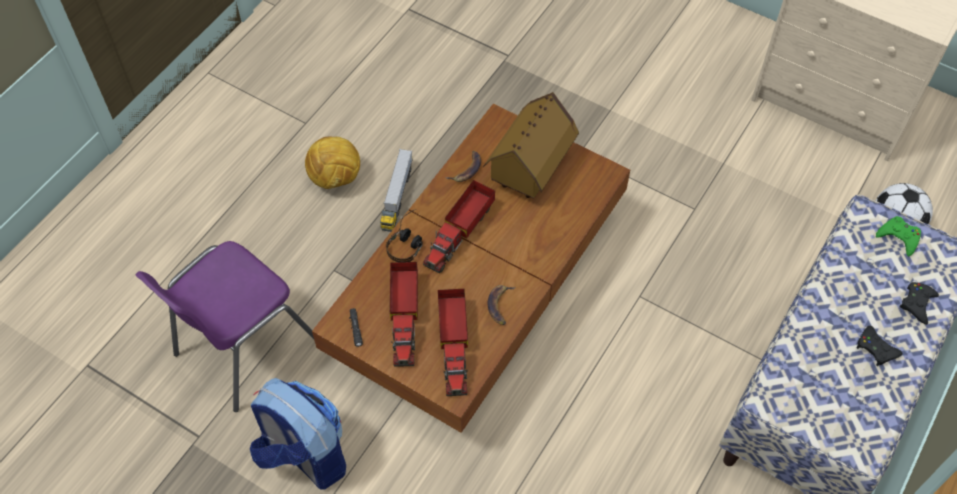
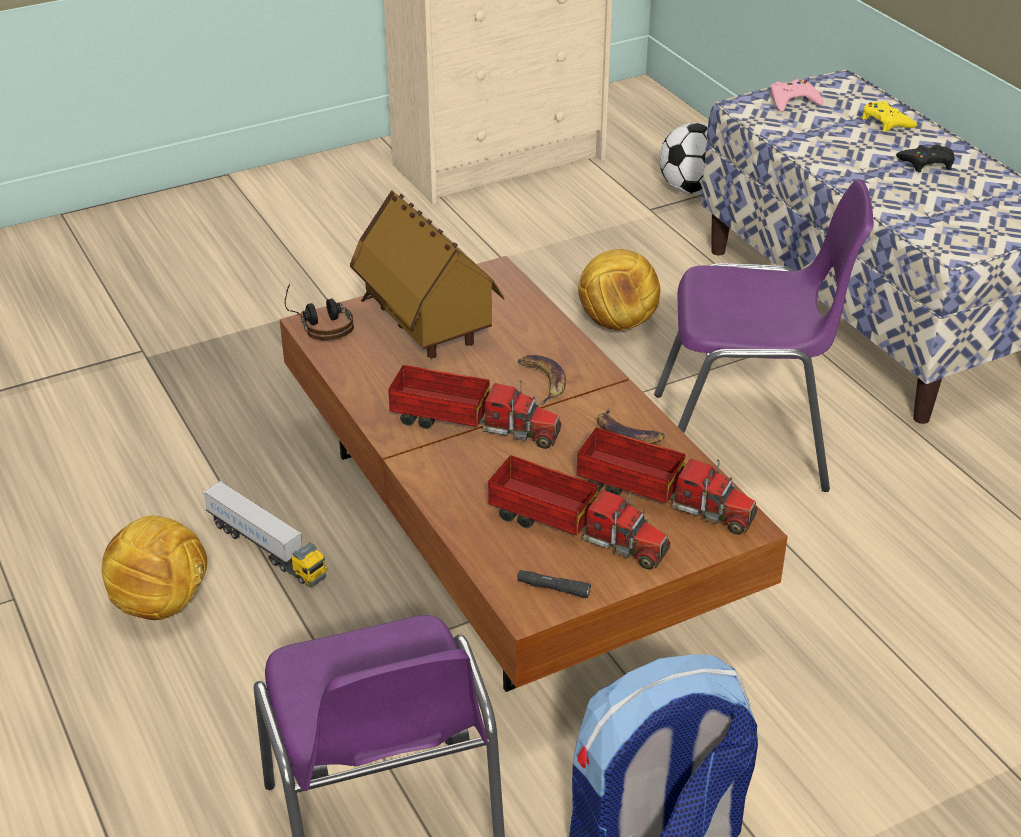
camera: 60 degrees left, 20 degrees down
headphones [386,209,423,262] -> headphones moved to [285,284,354,341]
toy truck [423,180,495,273] -> toy truck turned 45 degrees counterclockwise [388,365,561,449]
banana [445,151,481,182] -> banana moved to [518,355,566,405]
green game controller [876,216,921,257] -> pink game controller [770,79,823,112]
black game controller [900,282,939,325] -> yellow game controller [862,101,917,131]
none -> football [578,249,660,330]
none -> purple chair [654,179,874,492]

